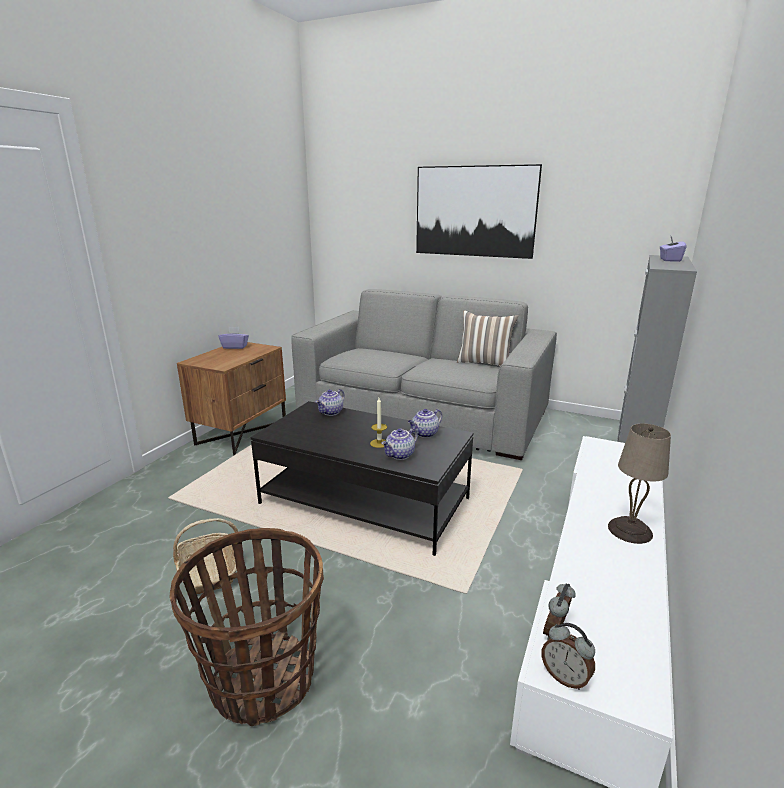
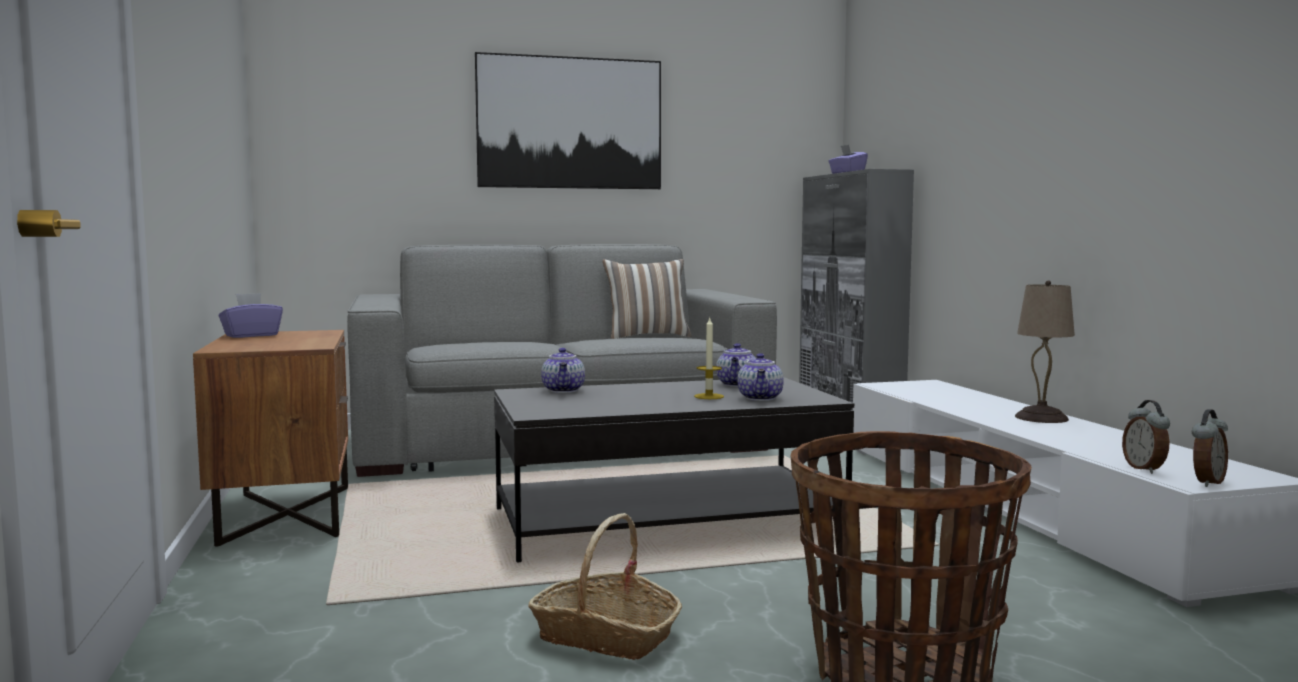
camera: 40 degrees left, 15 degrees down
alarm clock [542,623,595,690] -> alarm clock turned 45 degrees counterclockwise [1192,409,1228,487]

